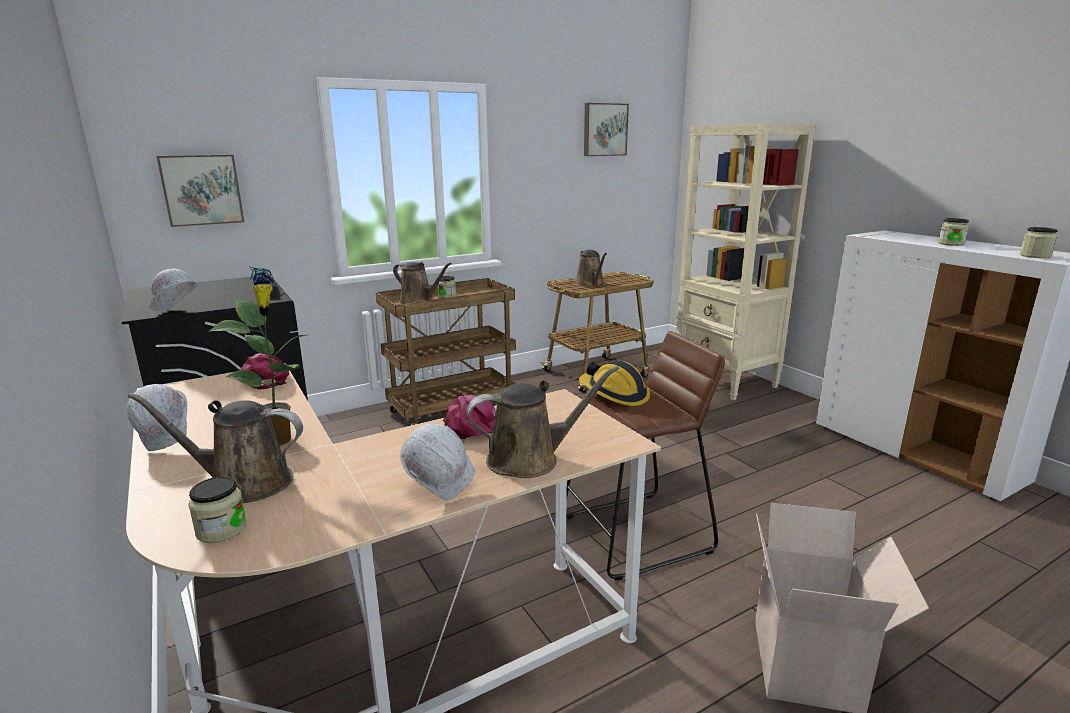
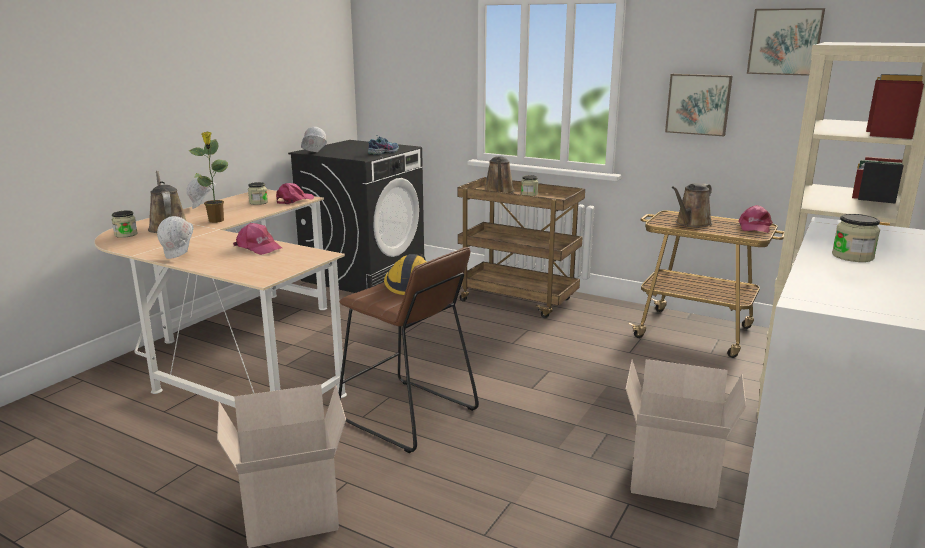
camera: 60 degrees right, 0 degrees up
picture [157,155,244,227] -> picture moved to [665,74,733,136]
brown watering can [466,366,619,478] -> none
jar [1020,227,1058,258] -> jar moved to [248,182,268,205]
none -> cardboard box [626,359,746,509]
none -> pink cap [738,205,773,233]

